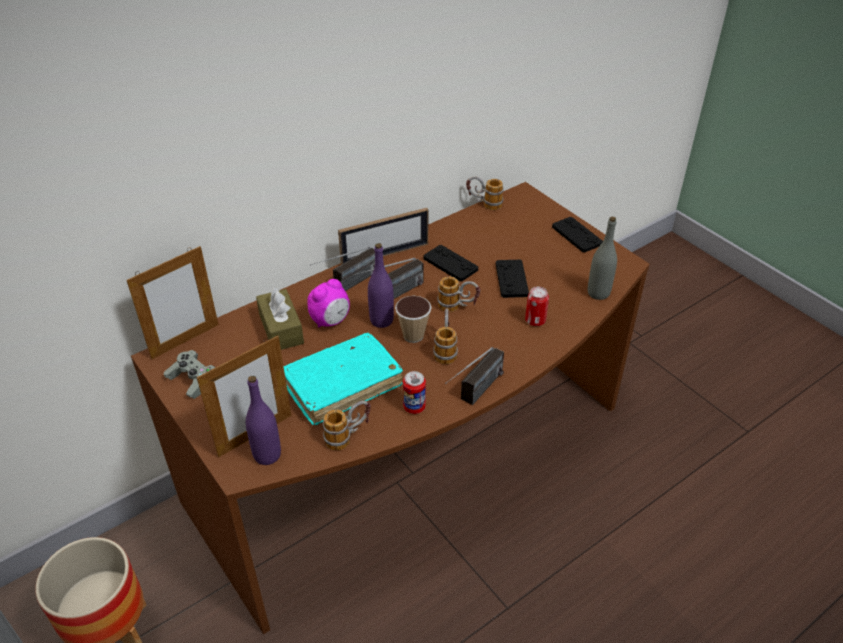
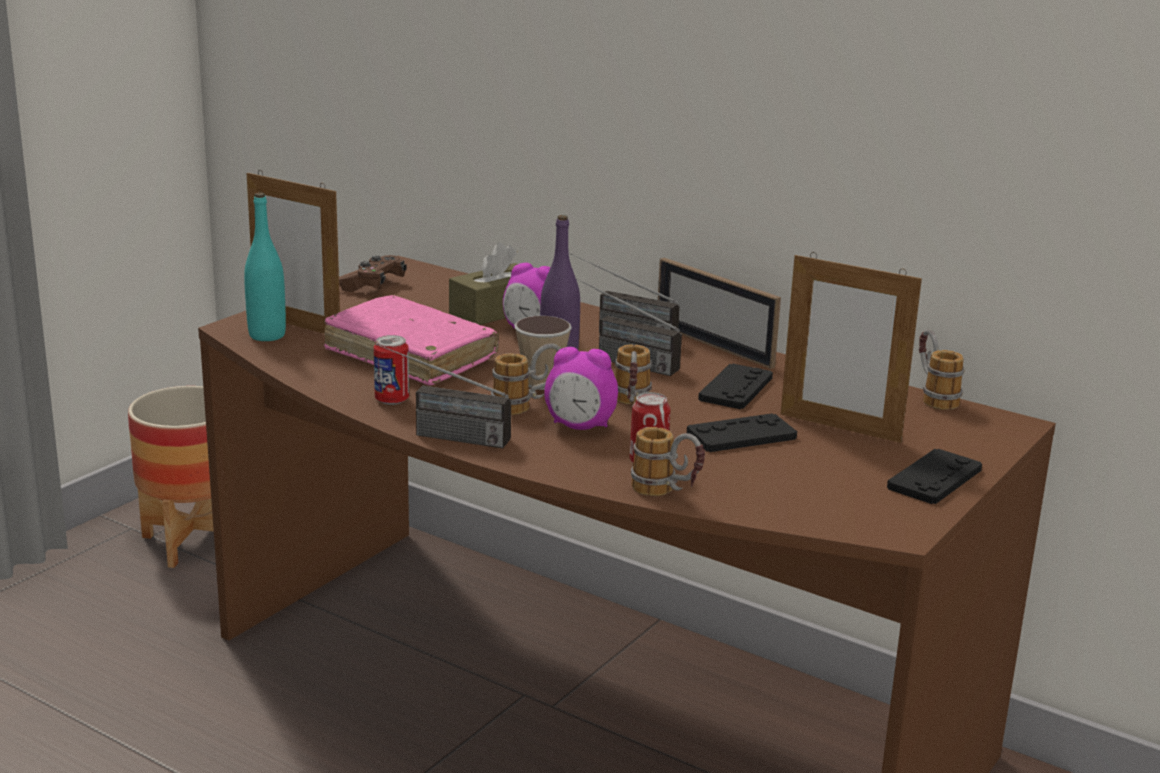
camera: 70 degrees right, 20 degrees down
picture frame [127,246,219,359] -> picture frame moved to [781,252,922,443]
grey game controller [163,350,215,399] -> brown game controller [339,255,407,292]
purple bottle [246,376,281,465] -> turquoise bottle [244,193,286,341]
turquoise book [284,333,403,425] -> pink book [324,295,499,386]
mug [323,401,371,450] -> mug moved to [631,427,705,496]
grey bottle [588,217,617,300] -> none
none -> alarm clock [544,347,618,430]

